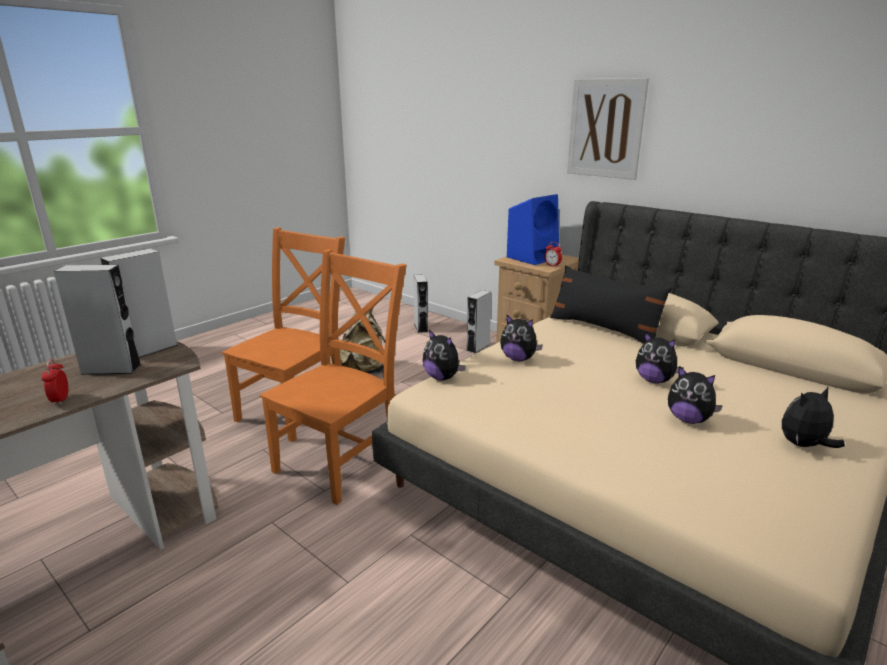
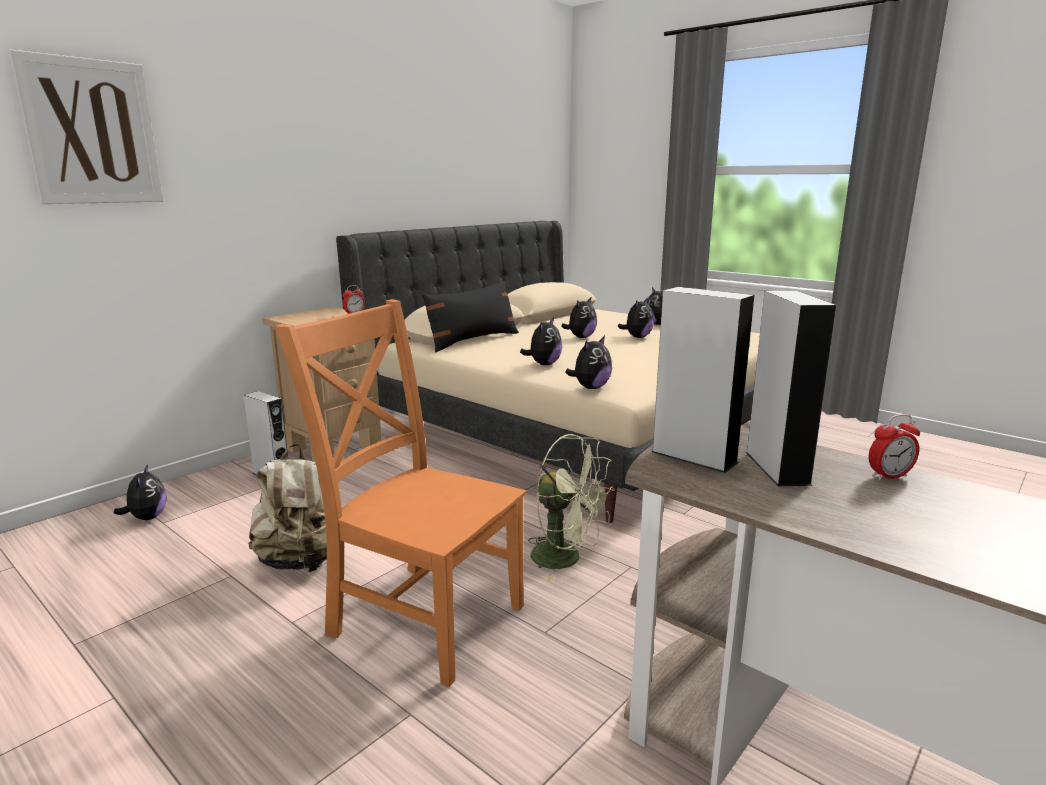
camera: 90 degrees left, 5 degrees down
orange chair [259,249,407,505] -> green fan [528,434,615,582]
grey speaker [413,274,428,333] -> plush toy [114,464,166,520]
blue speaker [507,194,559,265] -> none
picture [567,78,649,180] -> picture moved to [9,49,163,204]

